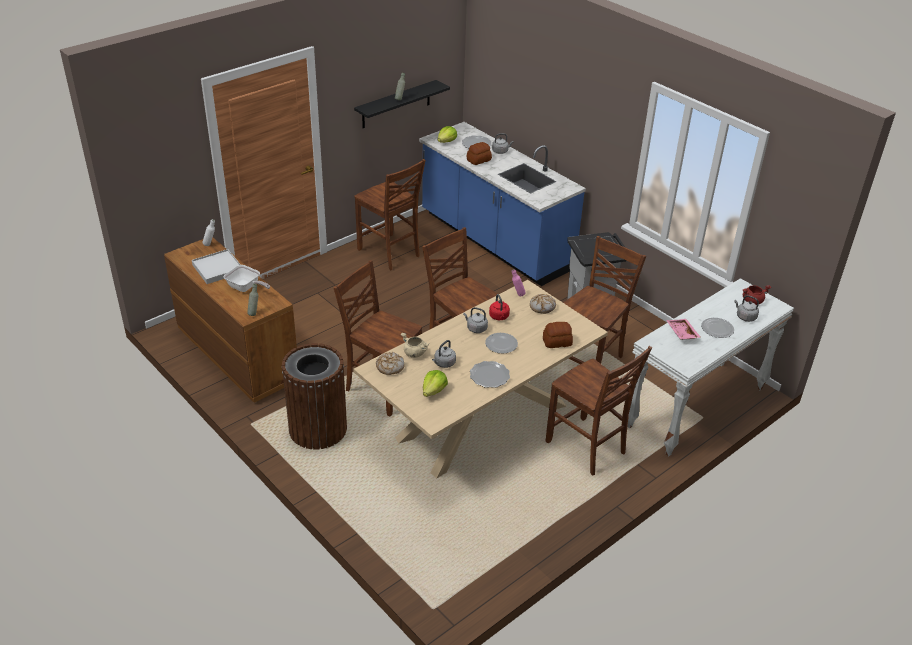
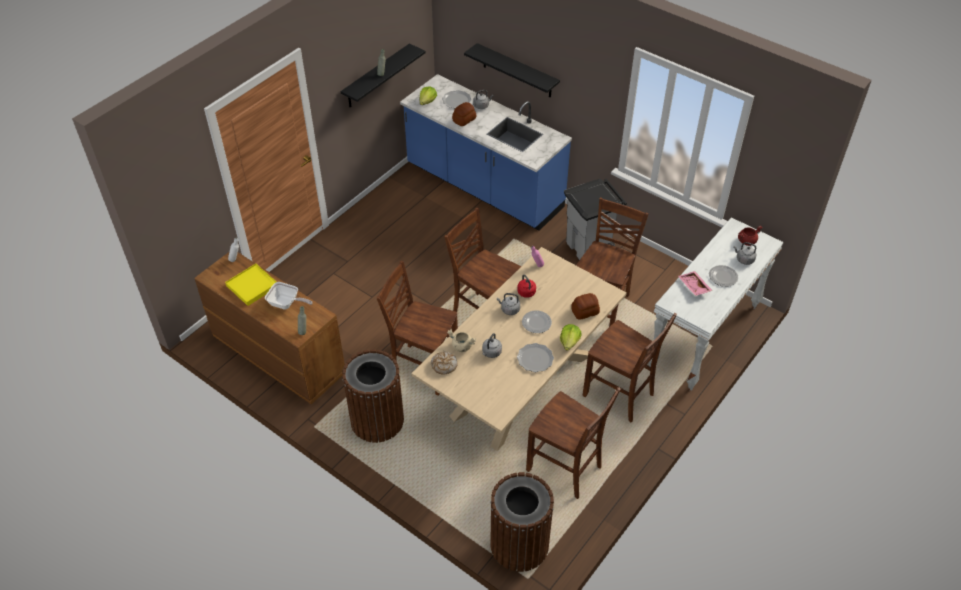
camera: 10 degrees left, 10 degrees up
white tray [192,249,241,284] -> yellow tray [225,264,276,306]
brown chair [354,159,426,270] -> brown chair moved to [526,387,621,499]
lettuce [423,370,448,397] -> lettuce moved to [560,324,582,351]
bread [530,294,556,314] -> none
none -> black shelf [464,43,560,98]
none -> brown trash can [490,472,554,572]

